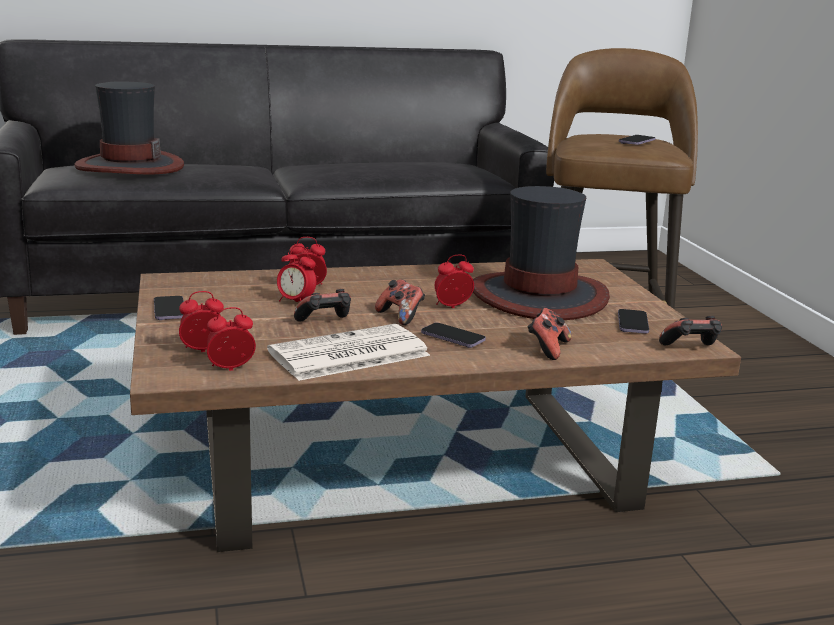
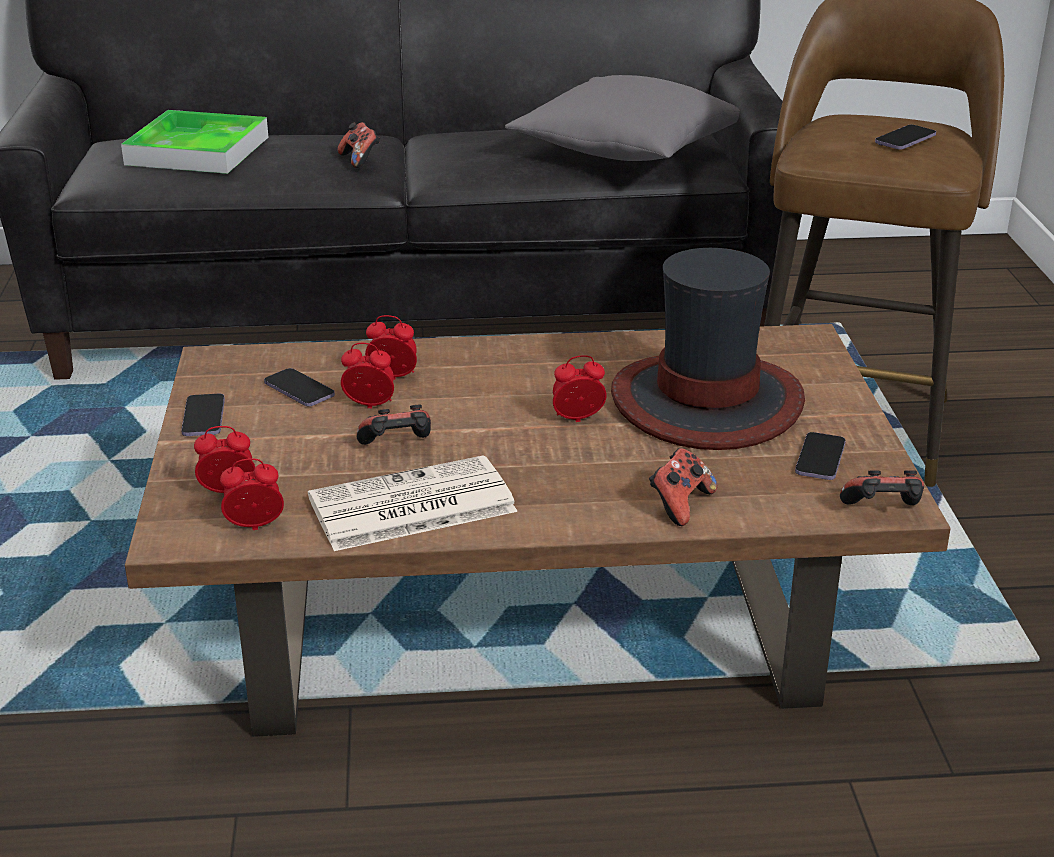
camera: 10 degrees right, 10 degrees up
hat [74,81,184,174] -> tray [121,110,269,174]
alarm clock [277,245,316,302] -> alarm clock turned 150 degrees clockwise [341,343,394,408]
game controller [375,279,425,325] -> game controller moved to [338,122,380,168]
phone [421,323,486,348] -> phone moved to [264,368,335,406]
none -> grey pillow [505,75,740,161]

